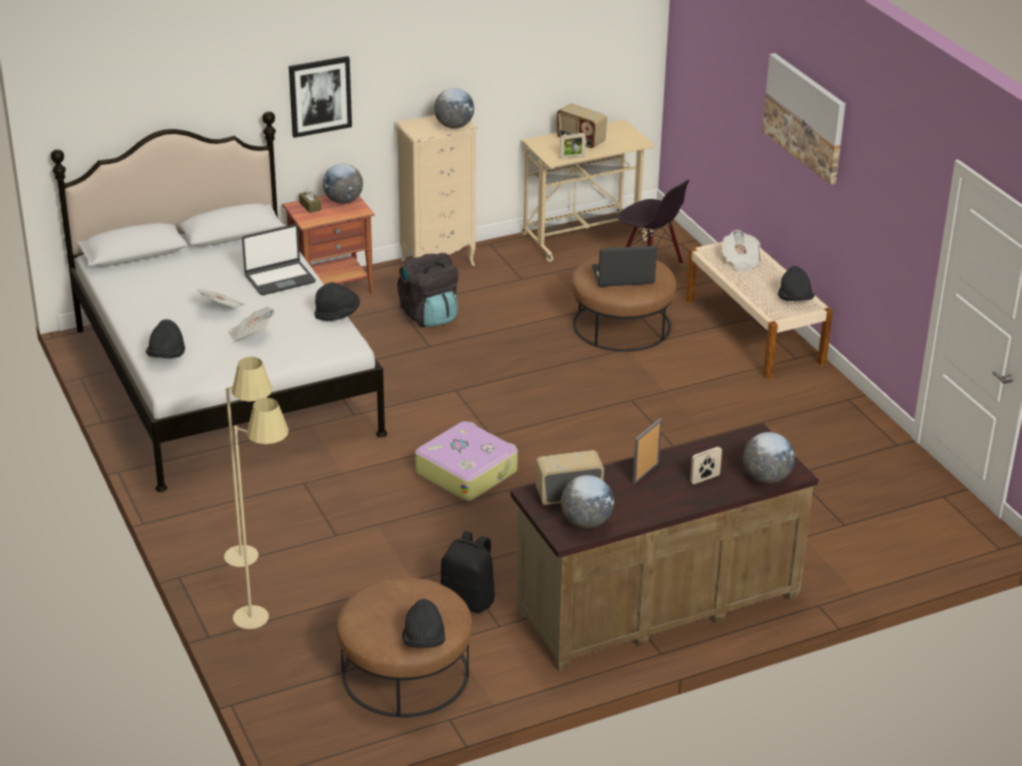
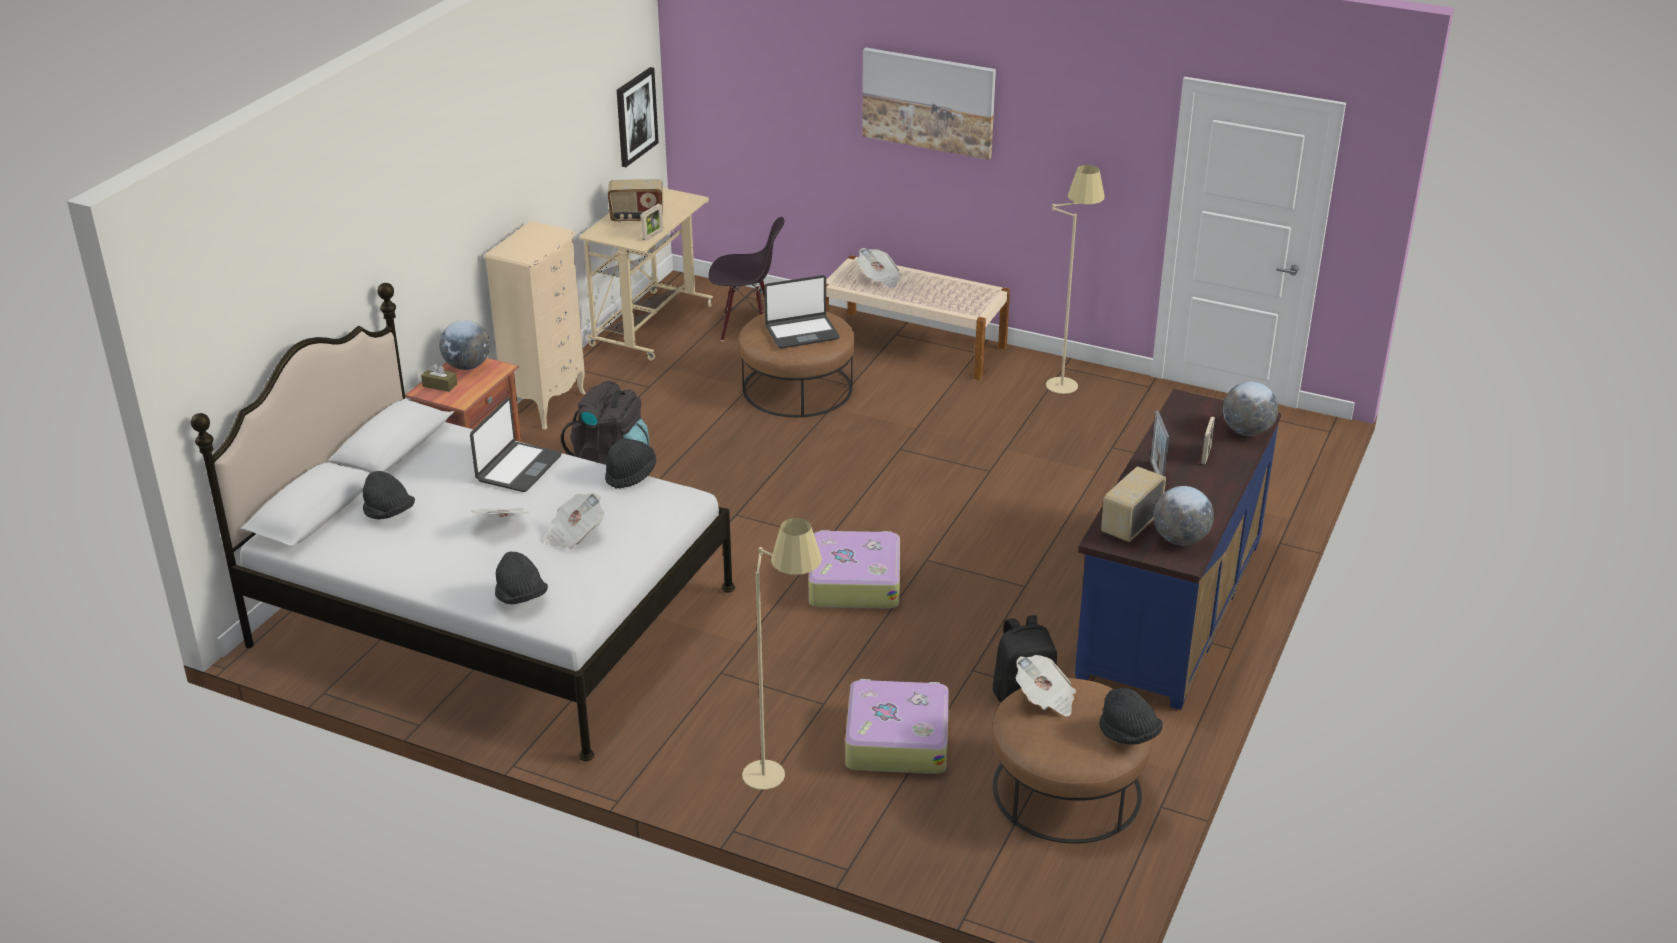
camera: 40 degrees left, 0 degrees up
beige floor lamp [233,398,289,629] -> beige floor lamp moved to [1046,165,1105,394]
picture [289,56,352,138] -> picture moved to [617,67,659,167]
globe [434,88,474,129] -> none
beige cabinet [511,423,819,671] -> blue cabinet [1075,389,1281,710]
laptop [592,246,657,287] -> laptop turned 150 degrees counterclockwise [764,275,840,349]
black hat [778,266,815,301] -> black hat moved to [363,471,415,520]
none -> suitcase [845,679,949,774]
none -> newspaper [1016,655,1076,716]

